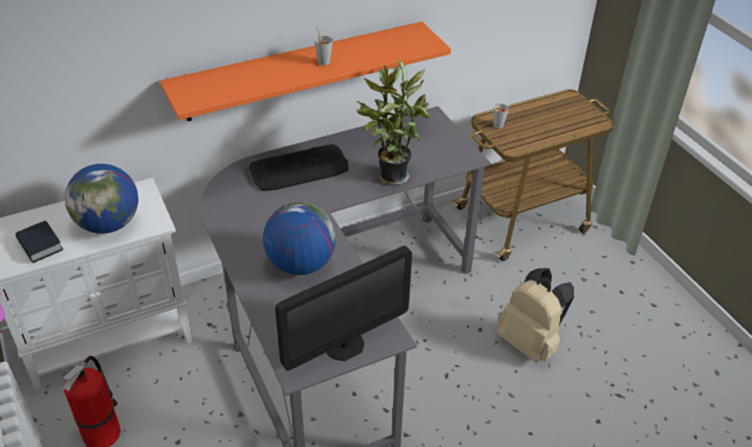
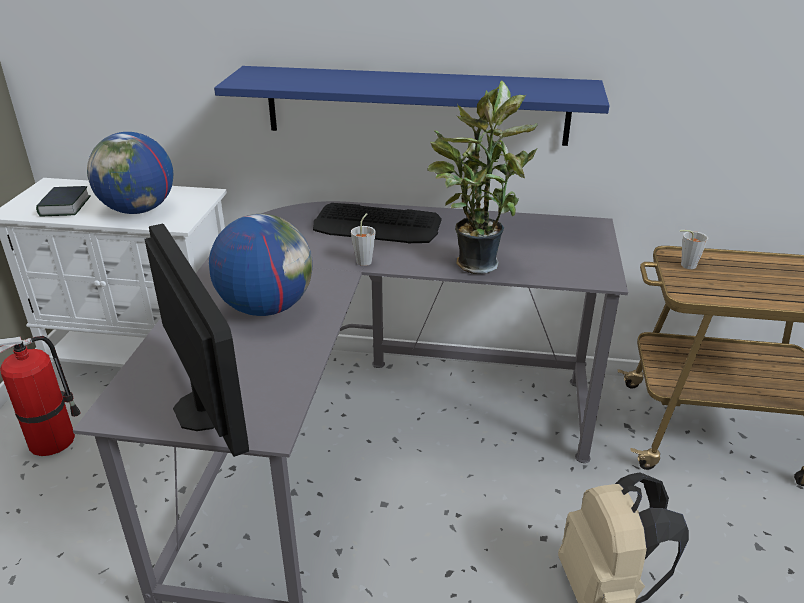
camera: 35 degrees right, 10 degrees down
orange shelf [160,22,451,121] -> blue shelf [214,66,610,146]
monitor [275,246,412,371] -> monitor turned 120 degrees counterclockwise [144,223,249,457]
grey cup [314,26,333,66] -> grey cup moved to [351,213,376,266]

